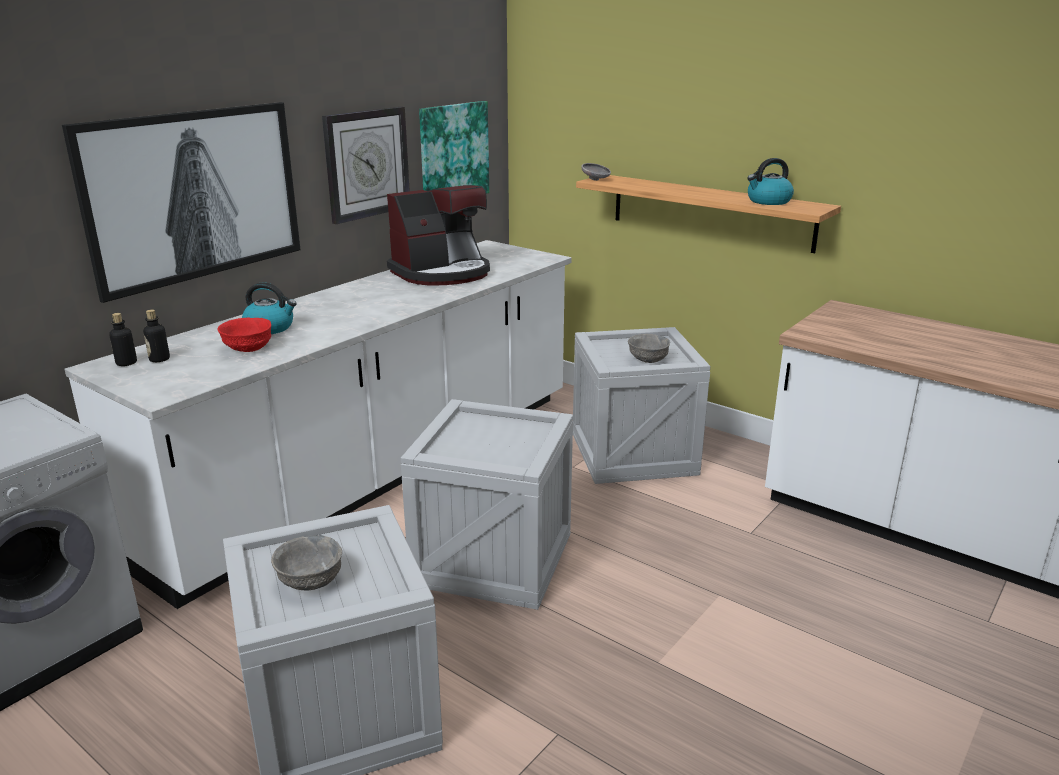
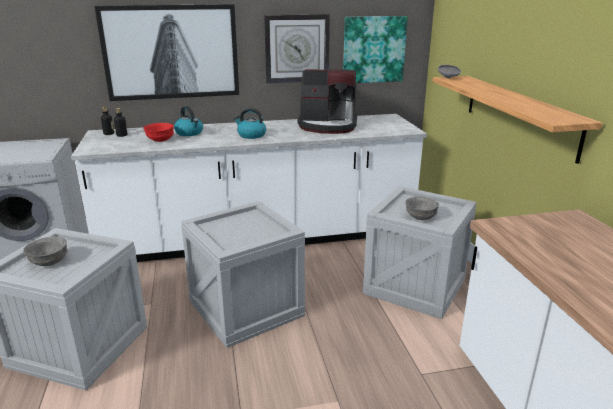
camera: 40 degrees right, 0 degrees up
kettle [747,158,794,205] -> kettle moved to [234,108,266,139]

